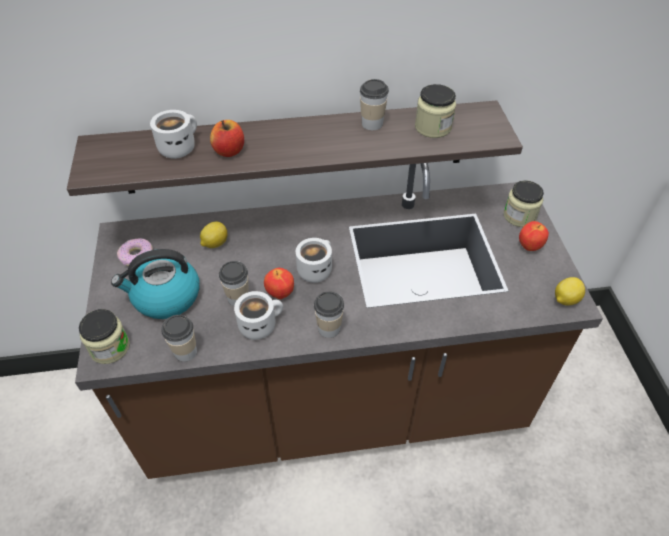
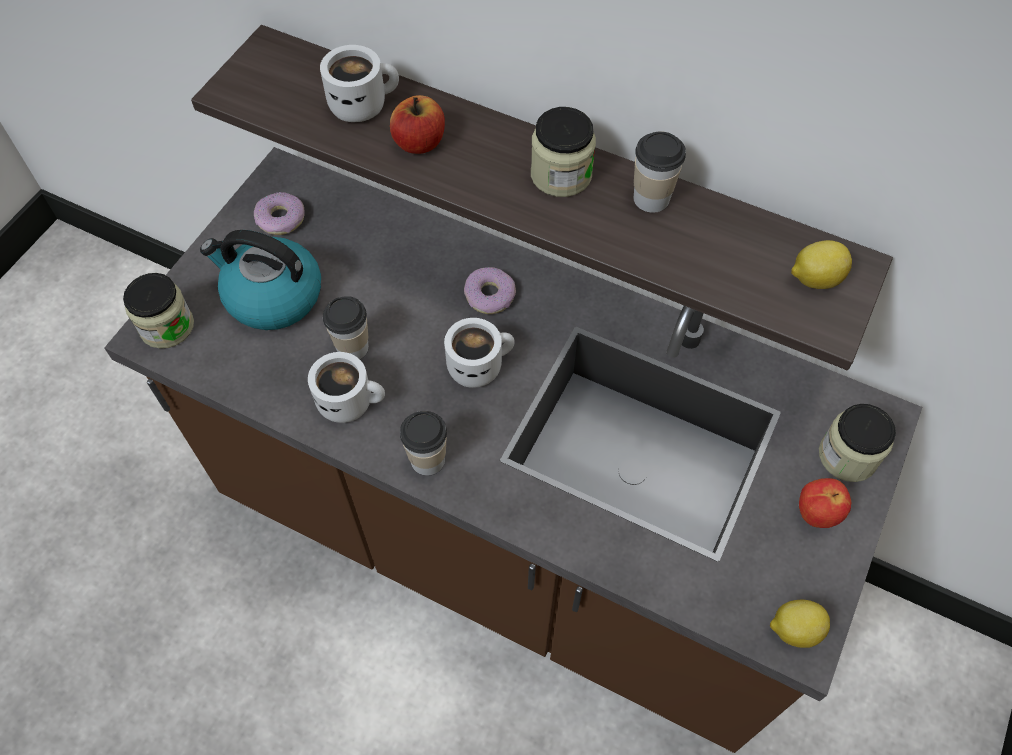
camera: 35 degrees right, 10 degrees up
cup [162,315,197,362] -> none
lemon [200,222,227,248] -> lemon moved to [791,240,852,289]
apple [264,268,294,299] -> none
jar [415,84,456,138] -> jar moved to [531,107,596,197]
none -> donut [464,267,516,314]

